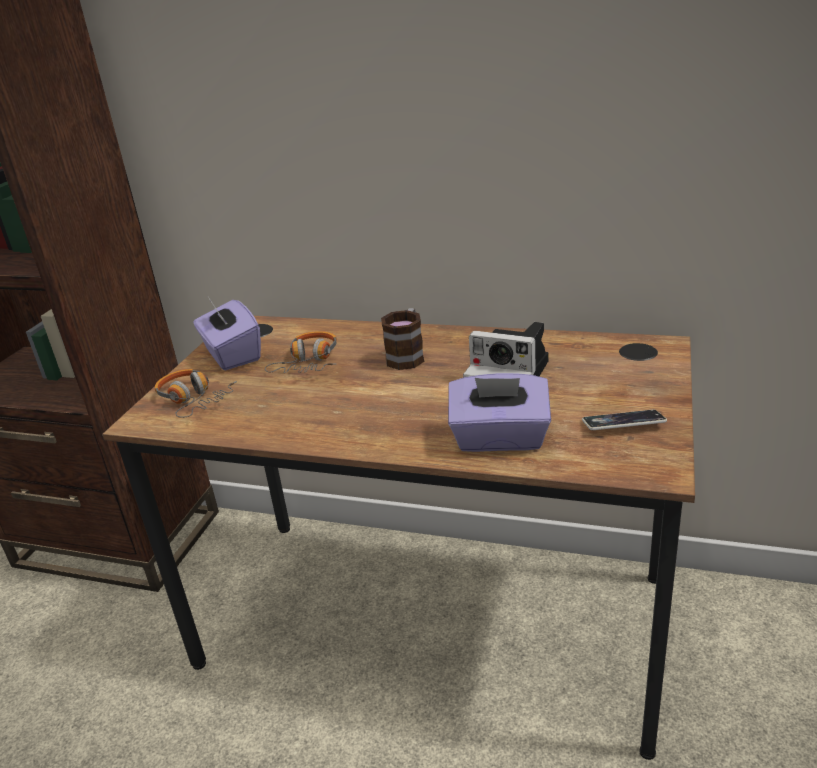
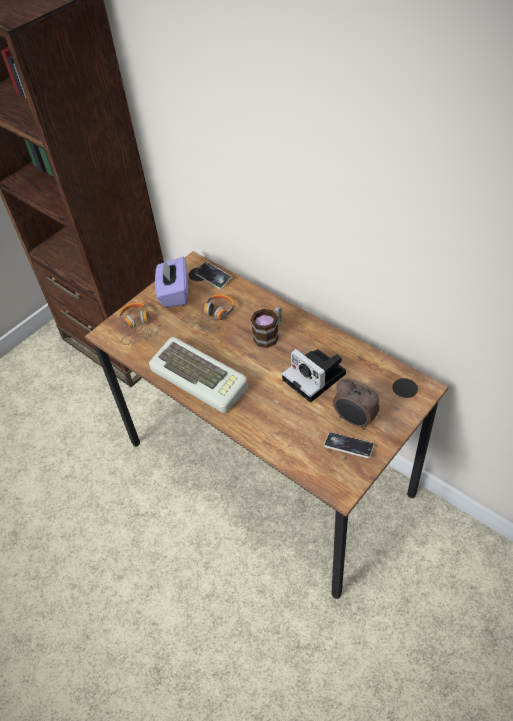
camera: 25 degrees right, 20 degrees up
purple tissue box [448,373,551,452] -> none
none -> keyboard [149,337,248,413]
none -> phone [195,262,232,289]
none -> alarm clock [333,378,379,430]

